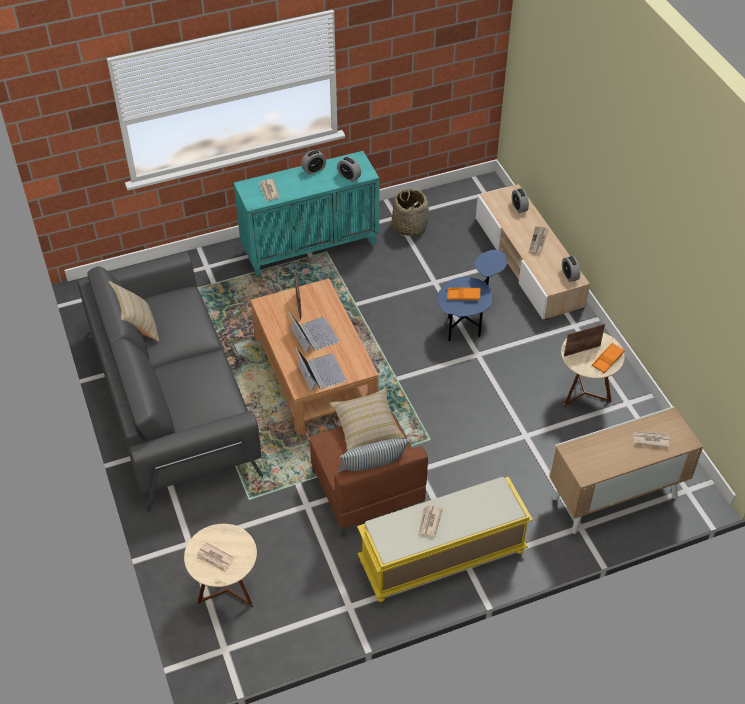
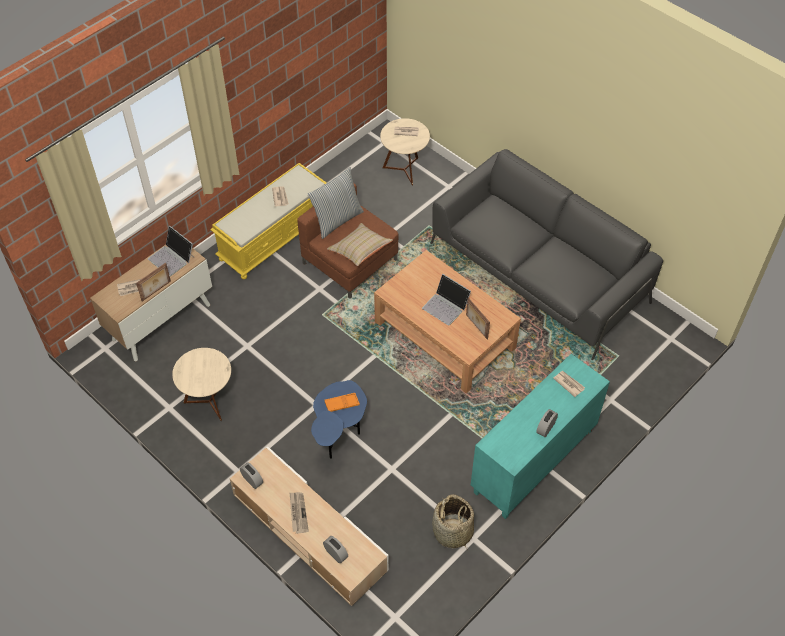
camera: 155 degrees right, 5 degrees up
beige pillow [108,281,160,342] -> none
laptop [296,348,347,392] -> laptop moved to [148,226,195,276]
alarm clock [337,157,361,182] -> none
picture frame [564,324,605,357] -> picture frame moved to [136,263,171,301]
orange tray [592,343,625,373] -> none

